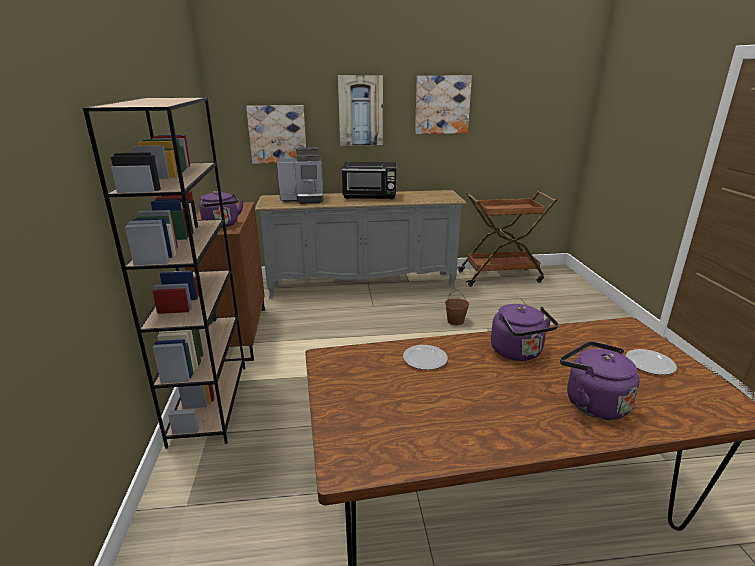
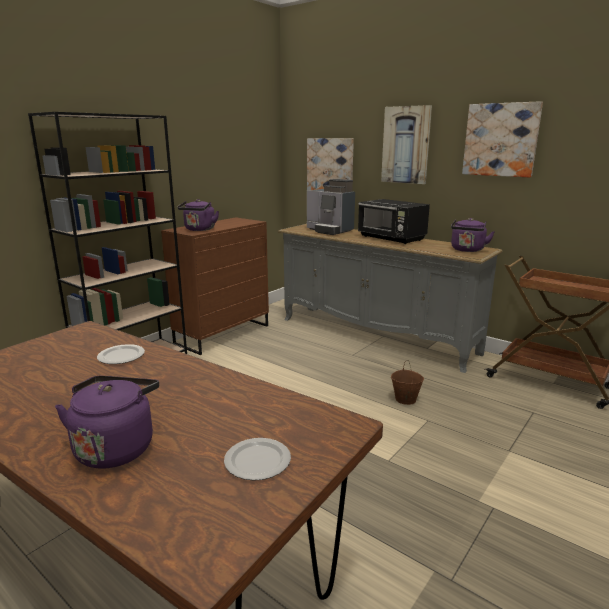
camera: 45 degrees right, 5 degrees down
purple kettle [491,304,559,361] -> purple kettle moved to [451,218,494,252]

